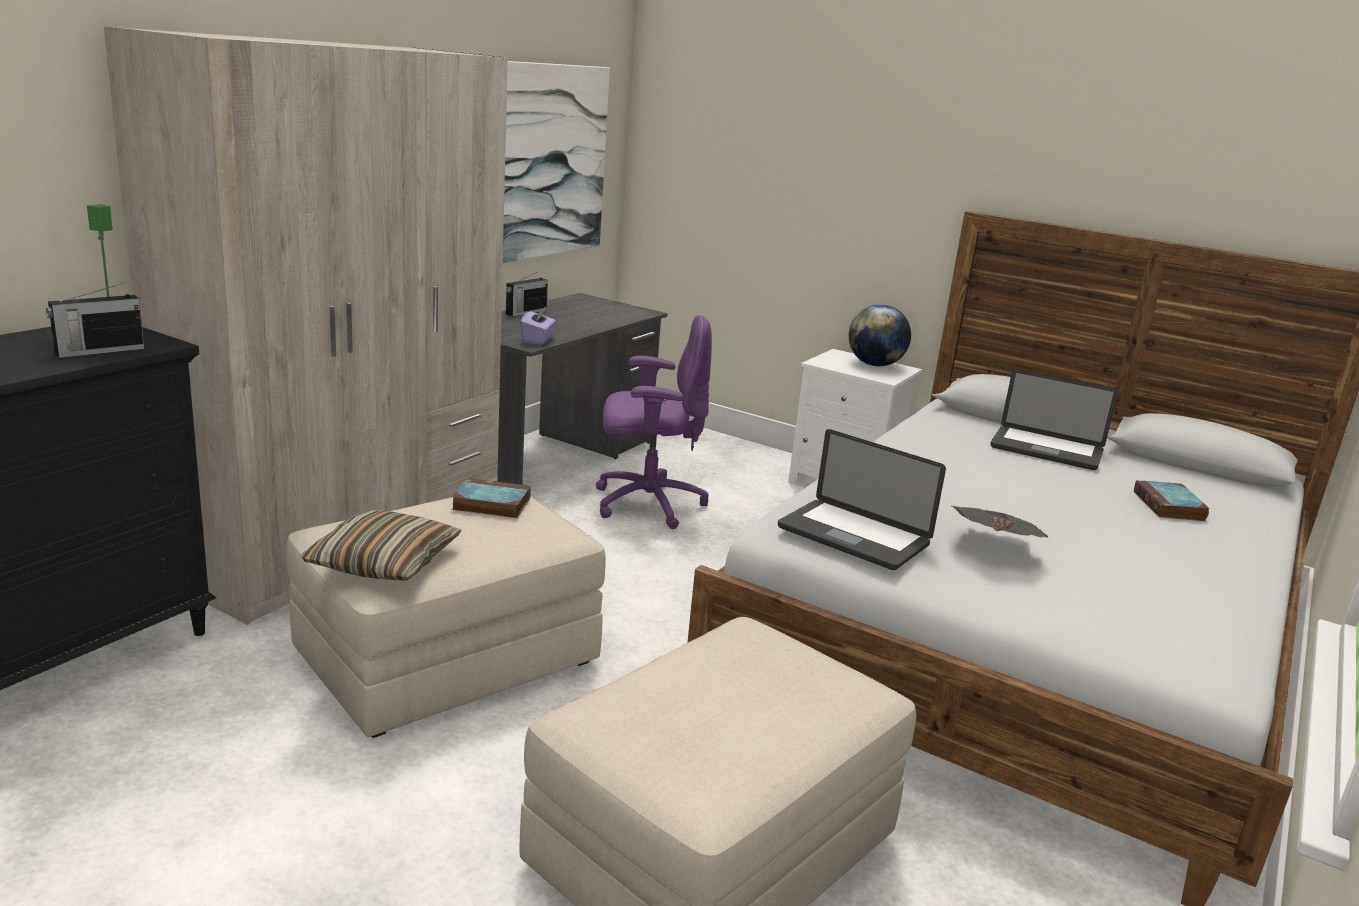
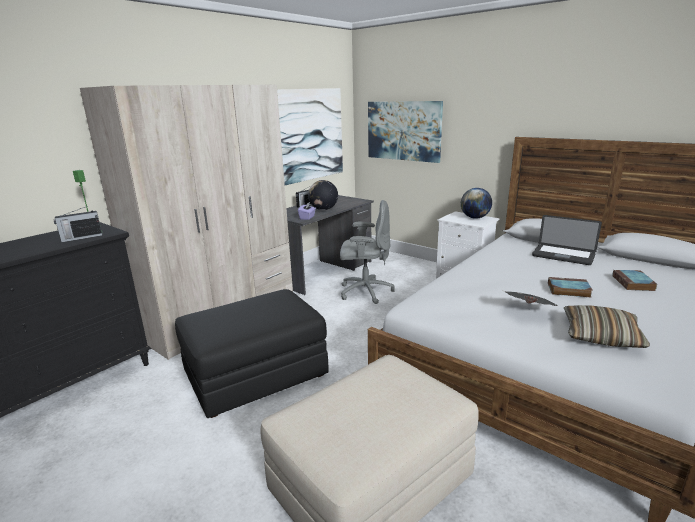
camera: 10 degrees right, 0 degrees up
beige ottoman [286,496,606,738] -> black ottoman [175,289,328,418]
pillow [301,510,461,581] -> pillow moved to [564,305,650,348]
book [452,478,531,518] -> book moved to [548,277,592,297]
purple office chair [596,315,712,529] -> grey office chair [340,200,395,304]
laptop [778,429,946,570] -> none
none -> globe [308,180,338,210]
none -> picture [368,101,443,163]

